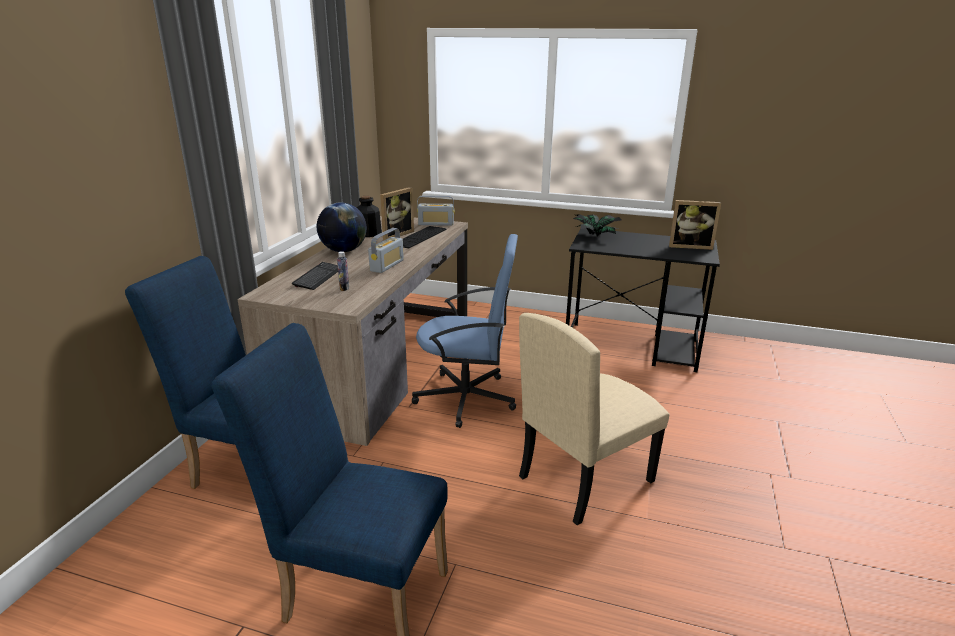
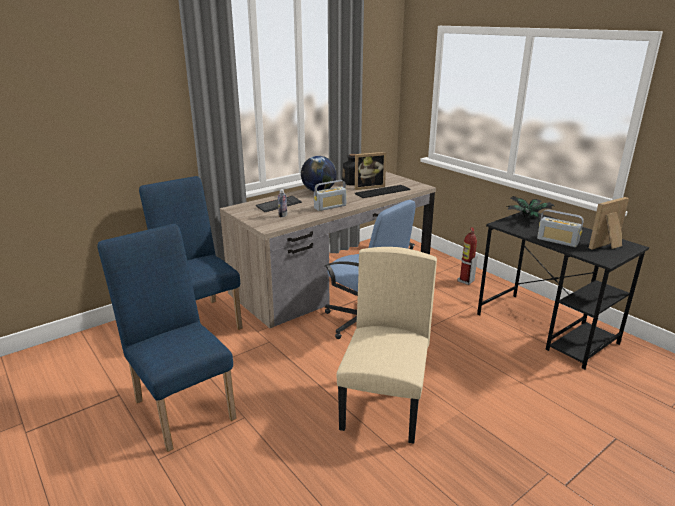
camera: 35 degrees right, 0 degrees up
radio [417,195,455,226] -> radio moved to [537,210,584,247]
beige chair [519,313,669,525] -> beige chair turned 105 degrees clockwise [336,247,437,444]
picture frame [669,200,721,250] -> picture frame turned 105 degrees clockwise [589,197,629,250]
none -> fire extinguisher [457,227,477,285]

